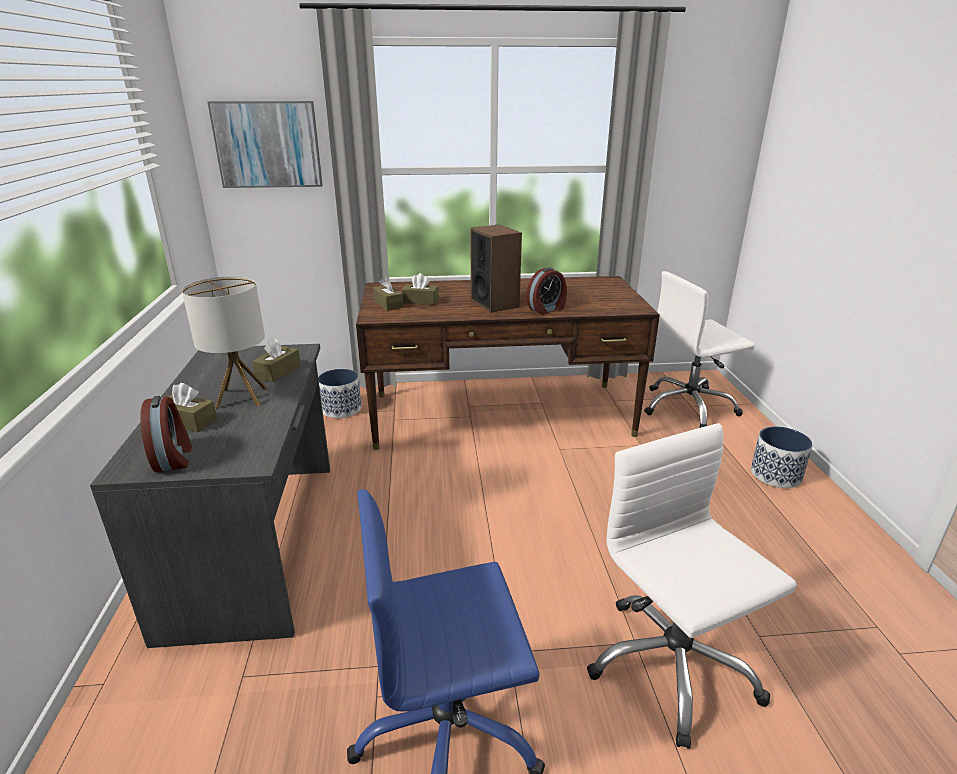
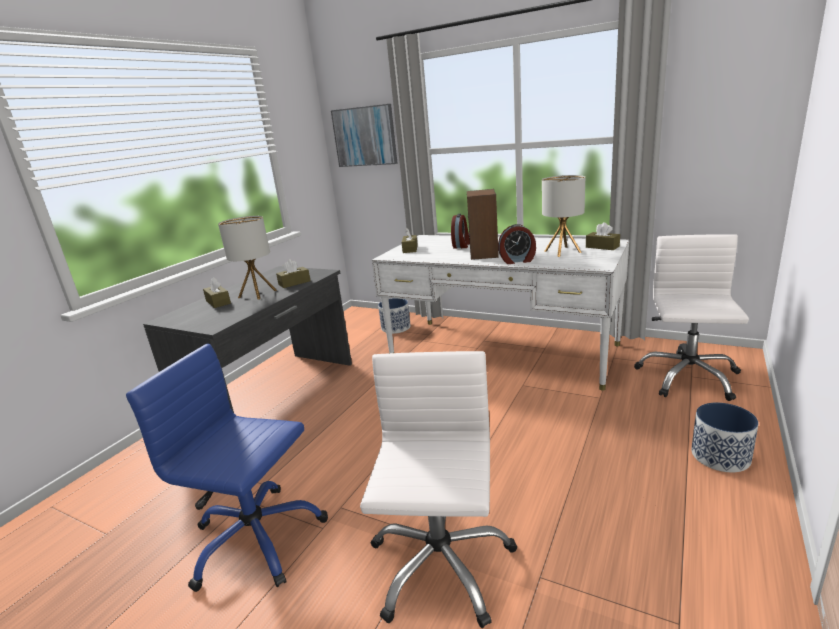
camera: 35 degrees right, 5 degrees down
alarm clock [140,396,192,472] -> alarm clock moved to [451,214,470,249]
brown desk [356,276,660,450] -> white desk [372,235,629,391]
brown tissue box [402,273,439,305] -> brown tissue box moved to [586,222,620,250]
white office chair [644,271,755,428] -> white office chair turned 90 degrees clockwise [634,234,749,401]
none -> table lamp [542,175,585,257]

